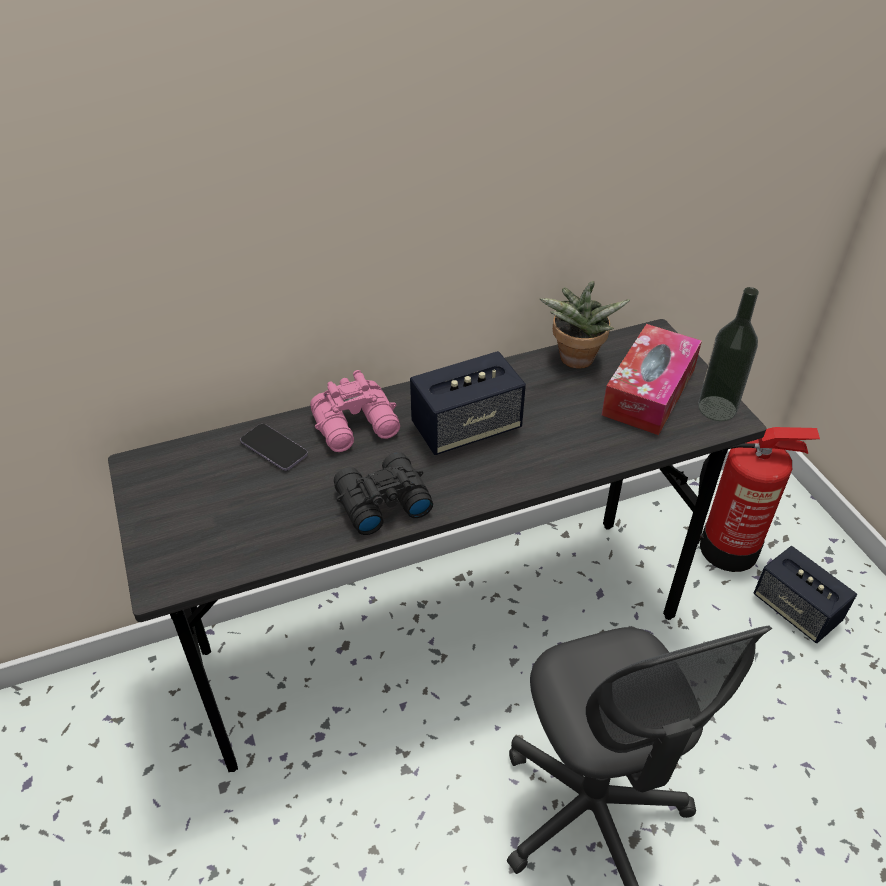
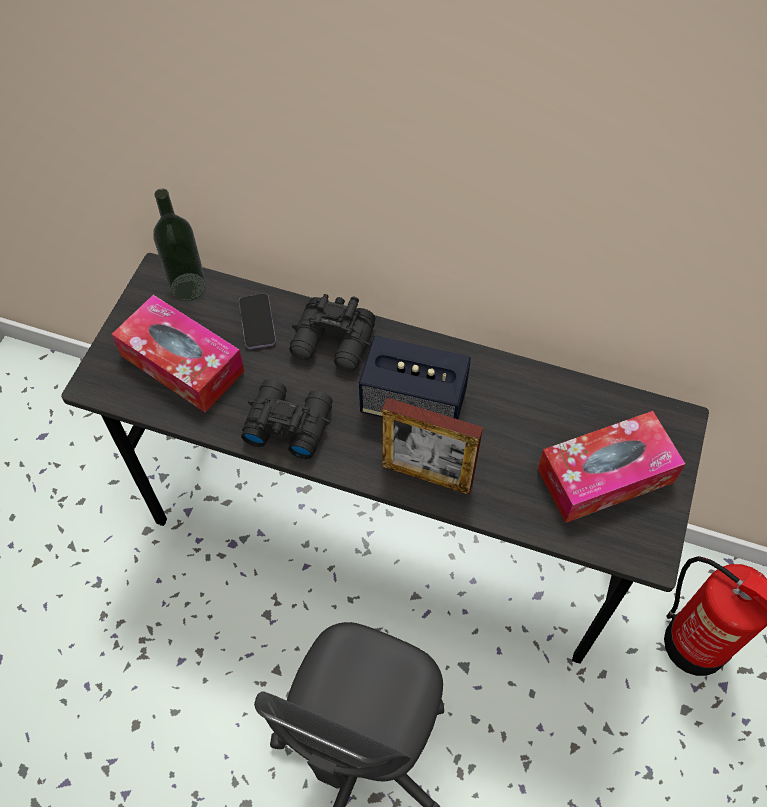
camera: 40 degrees right, 15 degrees up
pink binoculars [310,370,400,452] -> black binoculars [289,294,375,371]
potted plant [539,281,630,369] -> none
bottle [698,287,759,421] -> bottle moved to [153,189,206,301]
speaker [754,546,857,643] -> none
none -> tissue box [112,295,244,413]
none -> picture frame [382,398,483,495]

